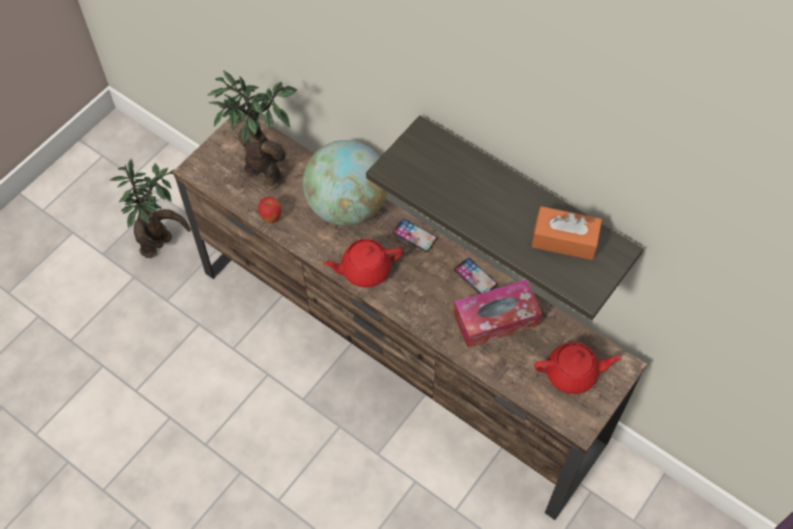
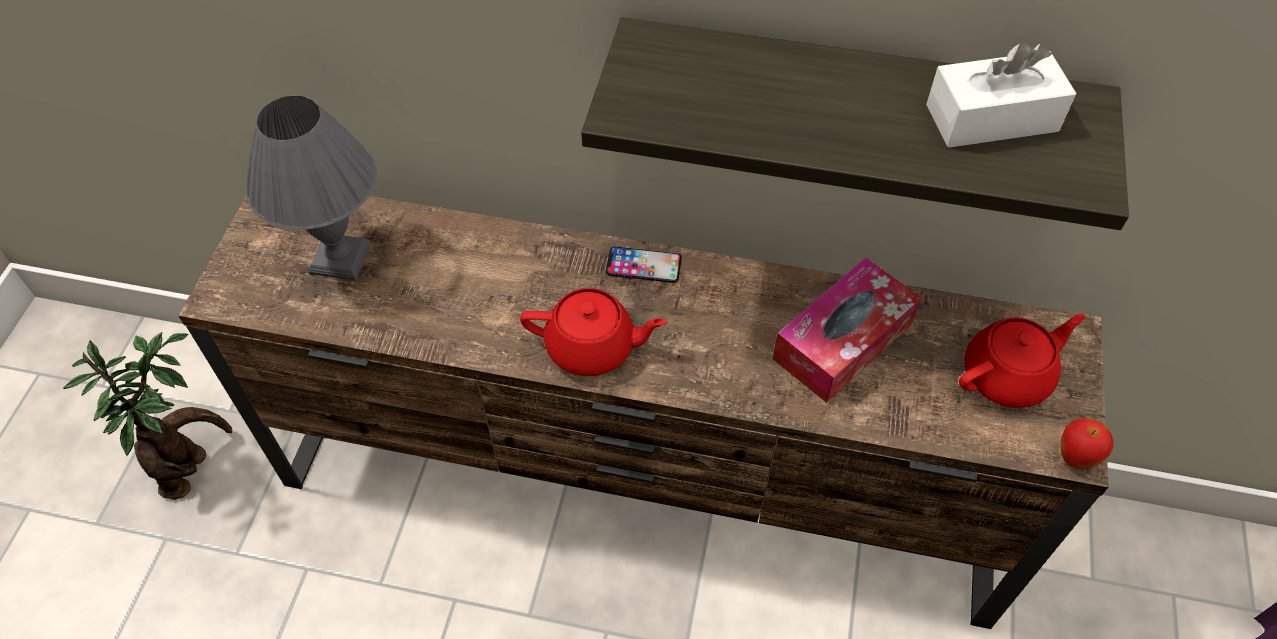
camera: 25 degrees left, 5 degrees down
potted plant [208,70,297,190] -> grey table lamp [246,96,377,280]
apple [258,197,282,223] -> apple moved to [1060,418,1113,470]
globe [303,140,387,226] -> none
red teapot [323,239,403,287] -> red teapot turned 135 degrees counterclockwise [520,288,667,376]
phone [454,258,498,294] -> none
orange tissue box [532,206,602,260] -> white tissue box [926,41,1077,148]

